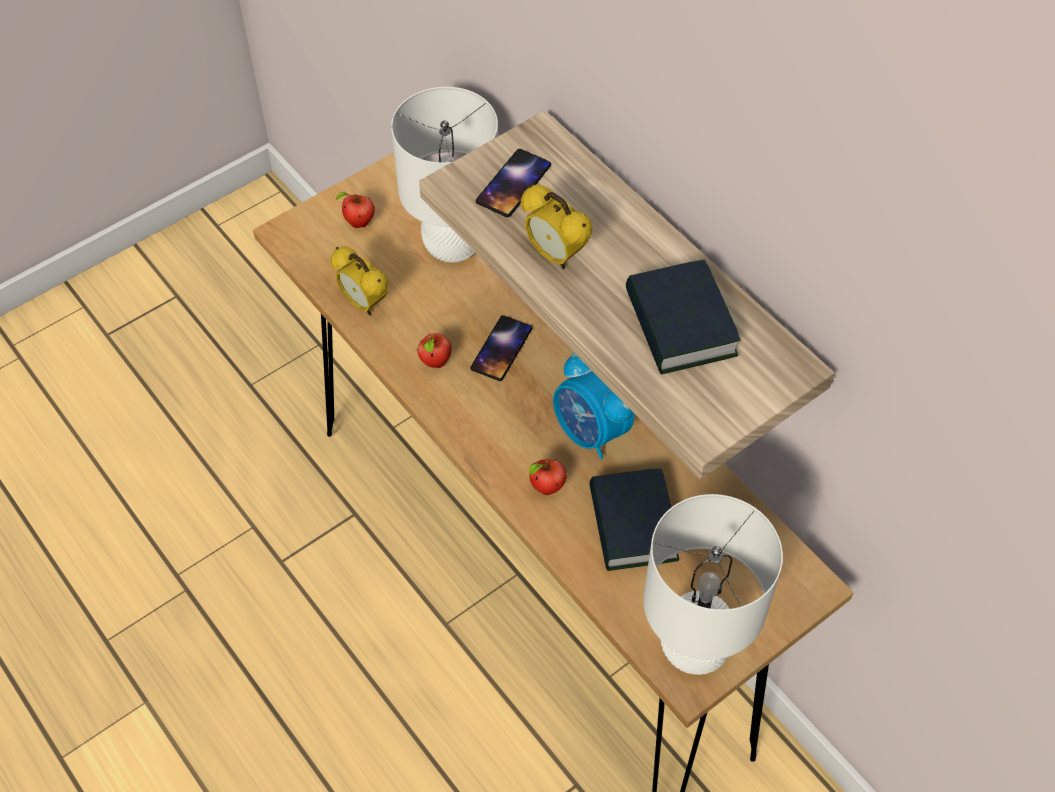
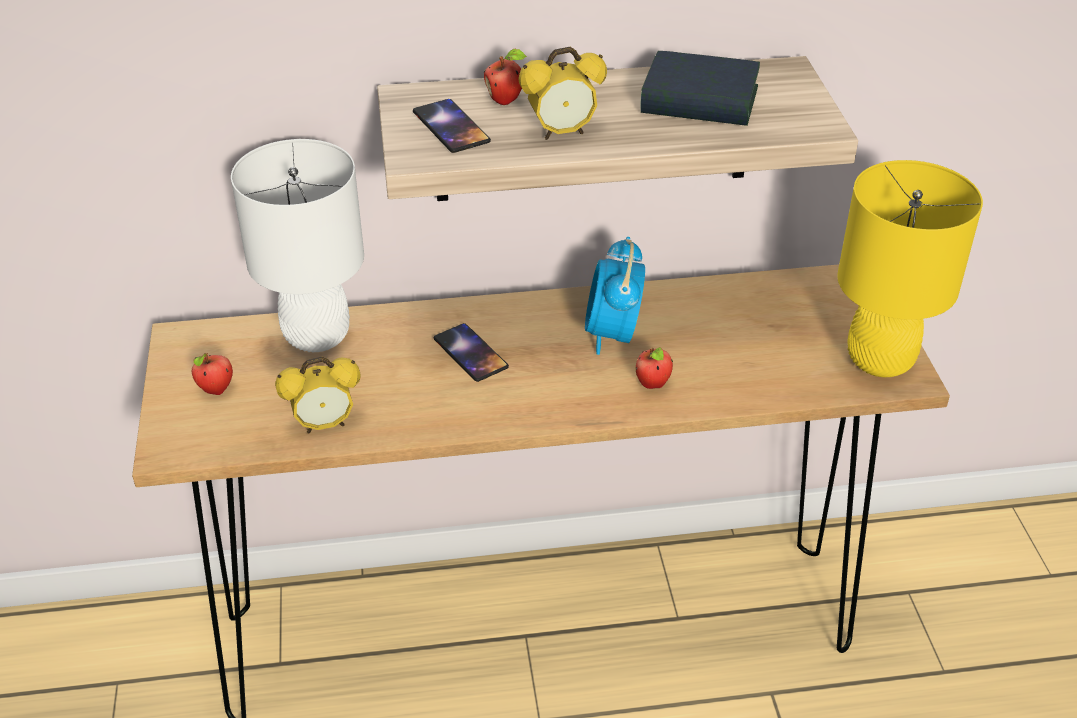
camera: 60 degrees left, 15 degrees down
apple [417,333,451,368] -> apple moved to [484,49,527,105]
alarm clock [553,352,634,459] -> alarm clock turned 105 degrees clockwise [585,237,645,355]
book [589,468,679,571] -> none
white table lamp [643,494,783,675] -> yellow table lamp [837,160,983,377]

